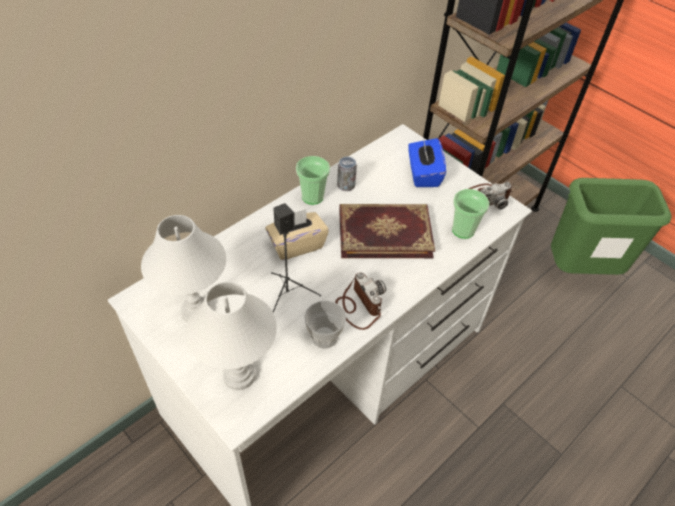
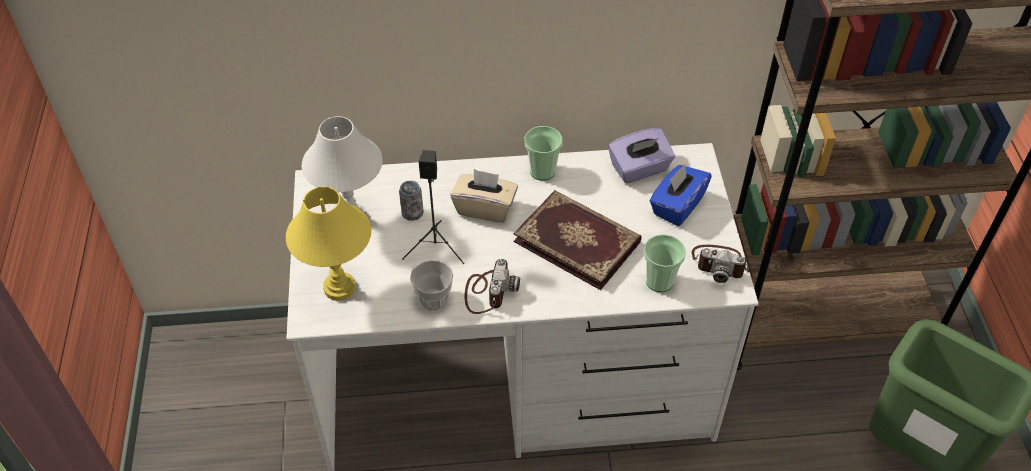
camera: 40 degrees right, 0 degrees up
white table lamp [185,282,277,390] -> yellow table lamp [286,186,371,301]
can [337,157,357,191] -> can moved to [399,180,424,221]
none -> purple tissue box [608,128,675,183]

